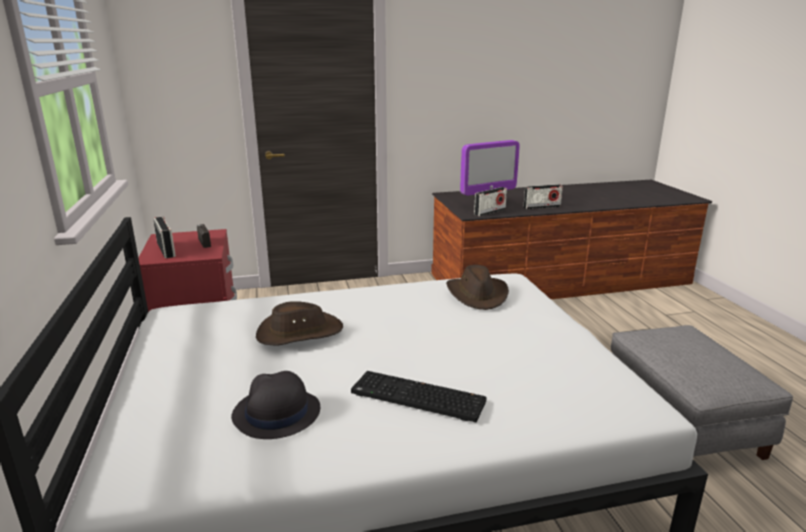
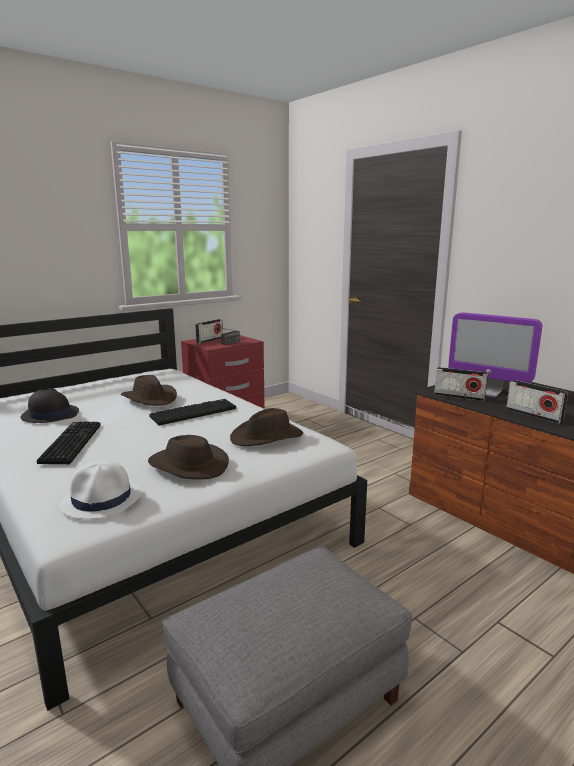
camera: 65 degrees right, 5 degrees down
none -> white hat [59,460,142,519]
none -> brown hat [148,435,229,479]
none -> keyboard [149,399,236,426]

